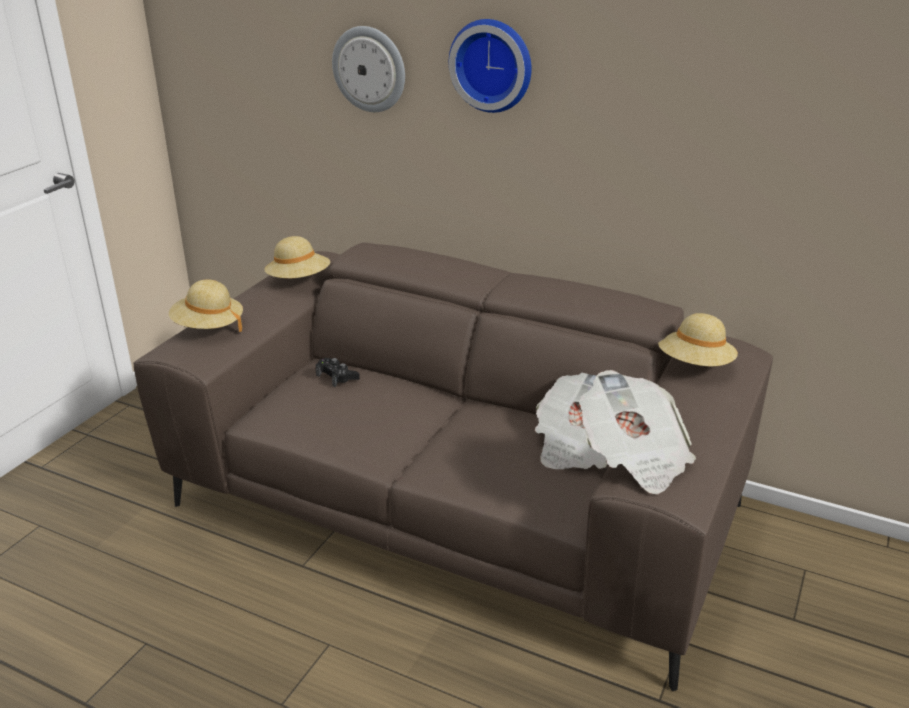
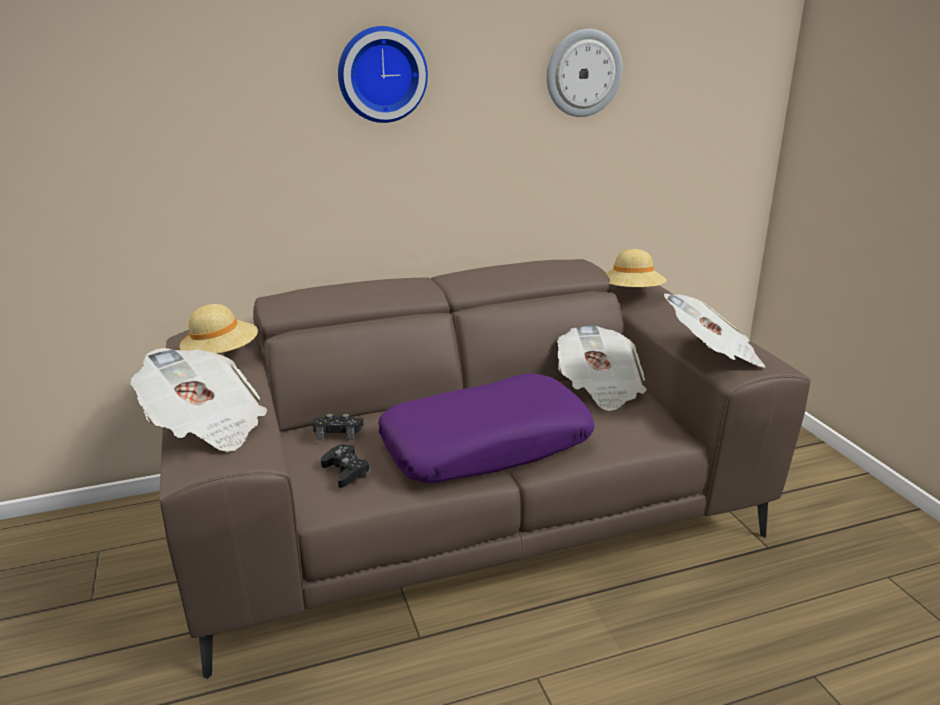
camera: 45 degrees left, 5 degrees down
beige hat [169,279,243,332] -> newspaper [131,348,268,452]
wall clock [332,26,405,112] -> wall clock moved to [547,29,623,117]
none -> black game controller [321,444,371,488]
none -> purple pillow [378,373,594,483]

